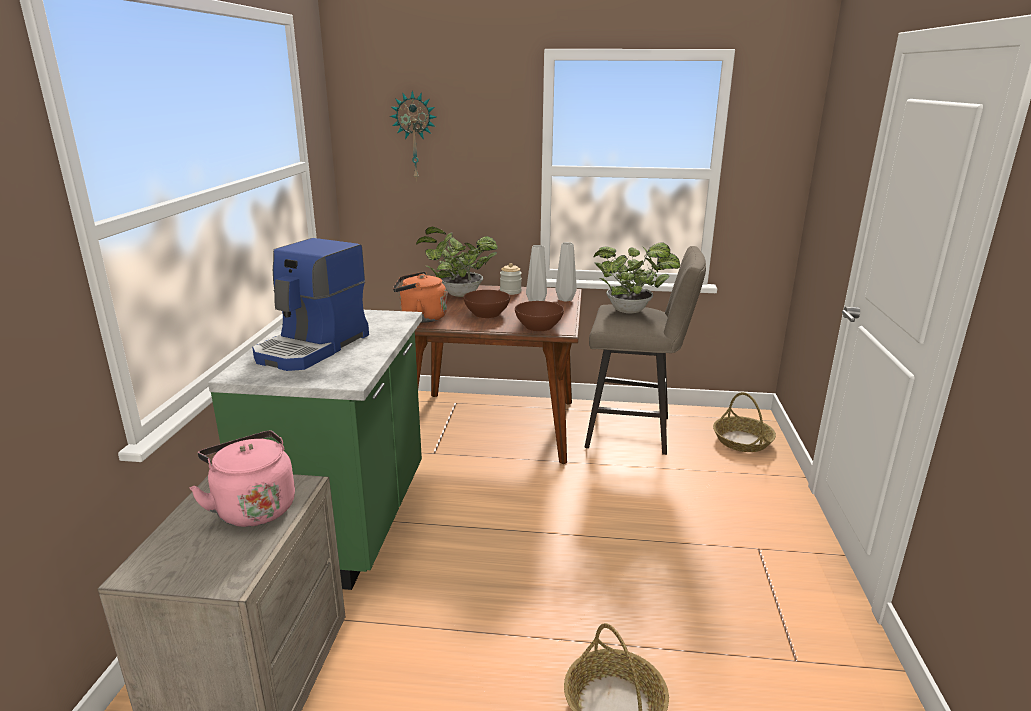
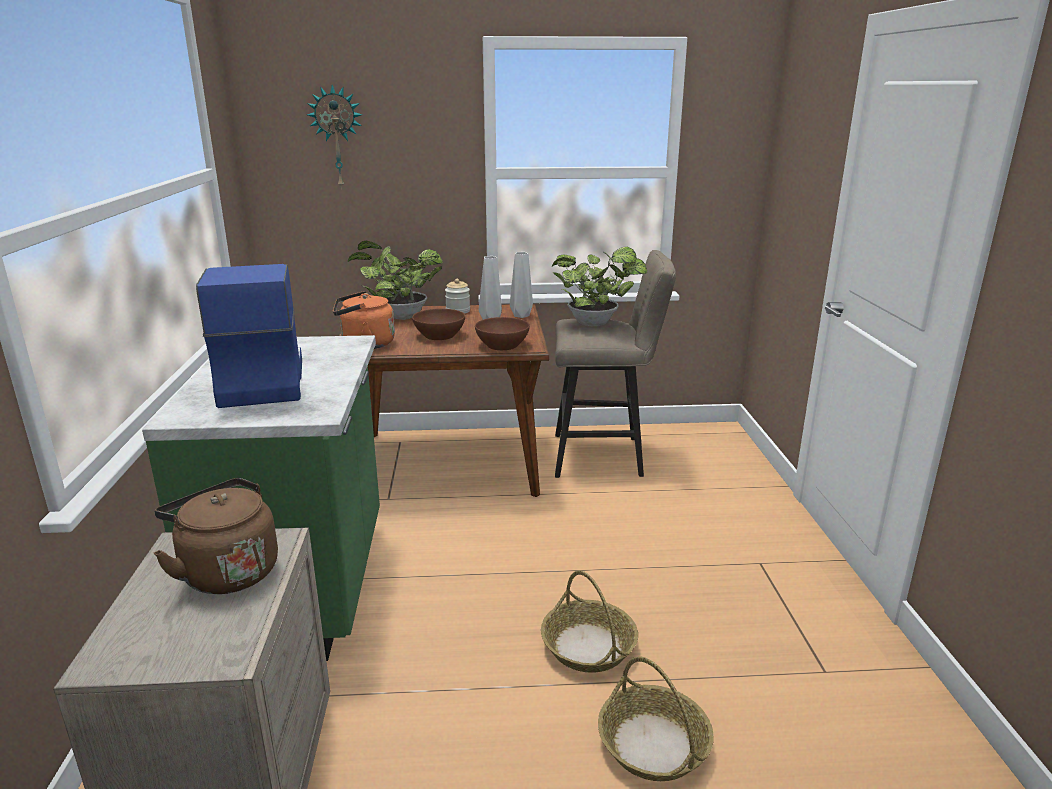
camera: 10 degrees left, 0 degrees up
pink kettle [190,430,295,527] -> brown kettle [154,478,278,594]
coffee machine [252,238,369,371] -> coffee machine turned 150 degrees clockwise [196,264,302,408]
basket [713,392,776,452] -> basket moved to [541,570,638,673]

